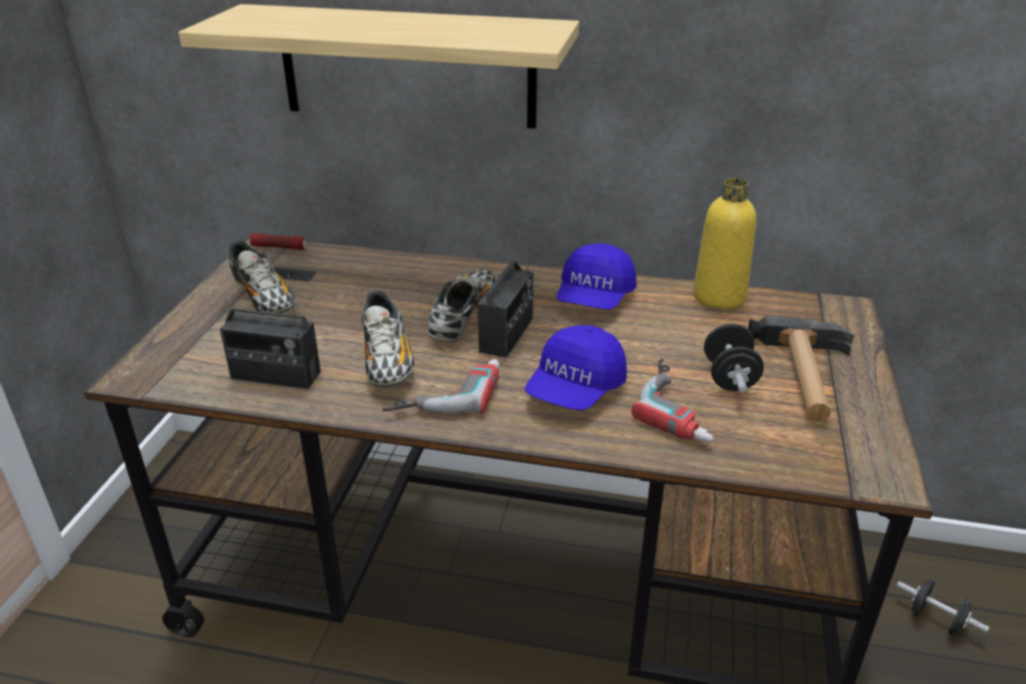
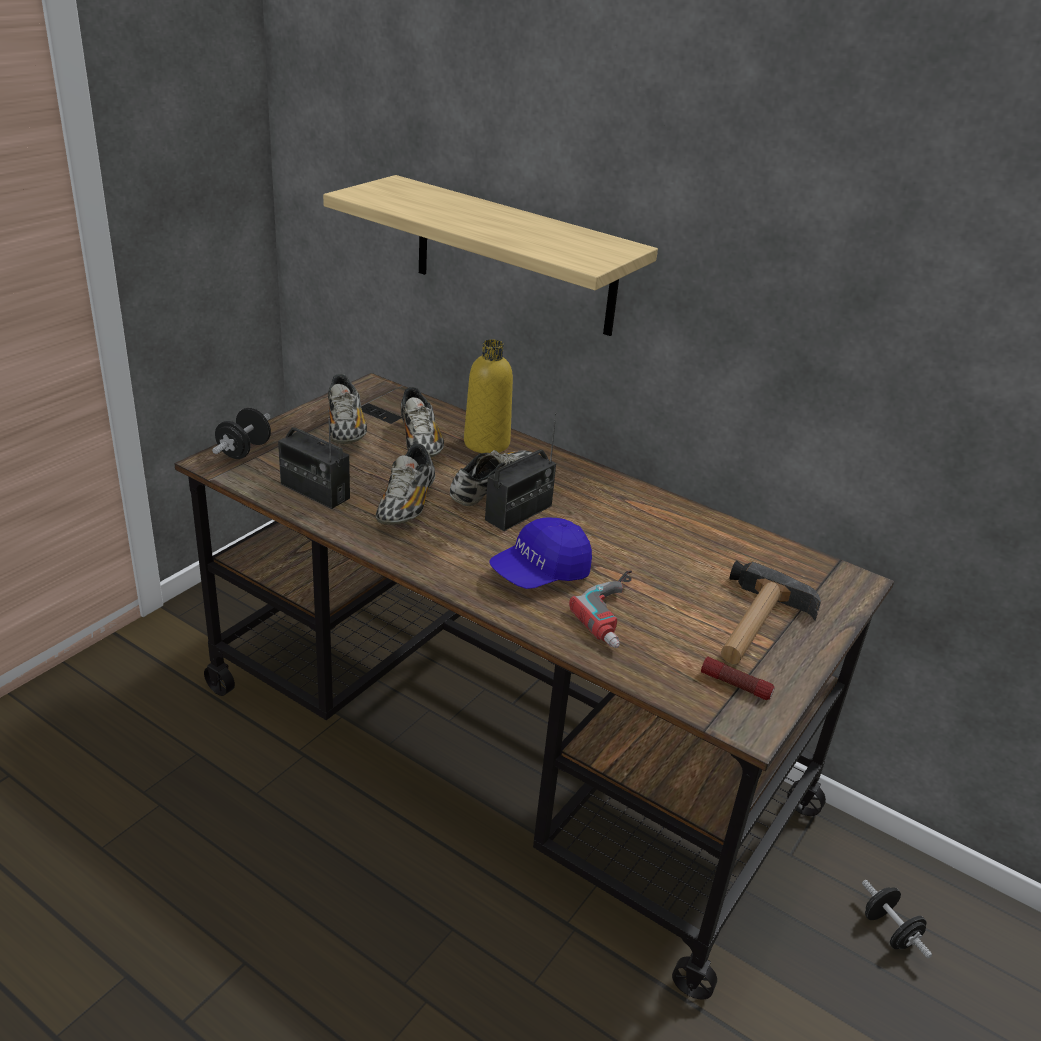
camera: 20 degrees right, 0 degrees up
flashlight [250,233,306,250] -> flashlight moved to [701,657,775,700]
power drill [382,359,500,414] -> none
blue cap [557,243,637,309] -> none
yellow bottle [693,178,756,309] -> yellow bottle moved to [464,339,513,453]
black dumbbell [704,324,764,393] -> black dumbbell moved to [212,408,271,459]
none -> shoe [401,387,444,457]

